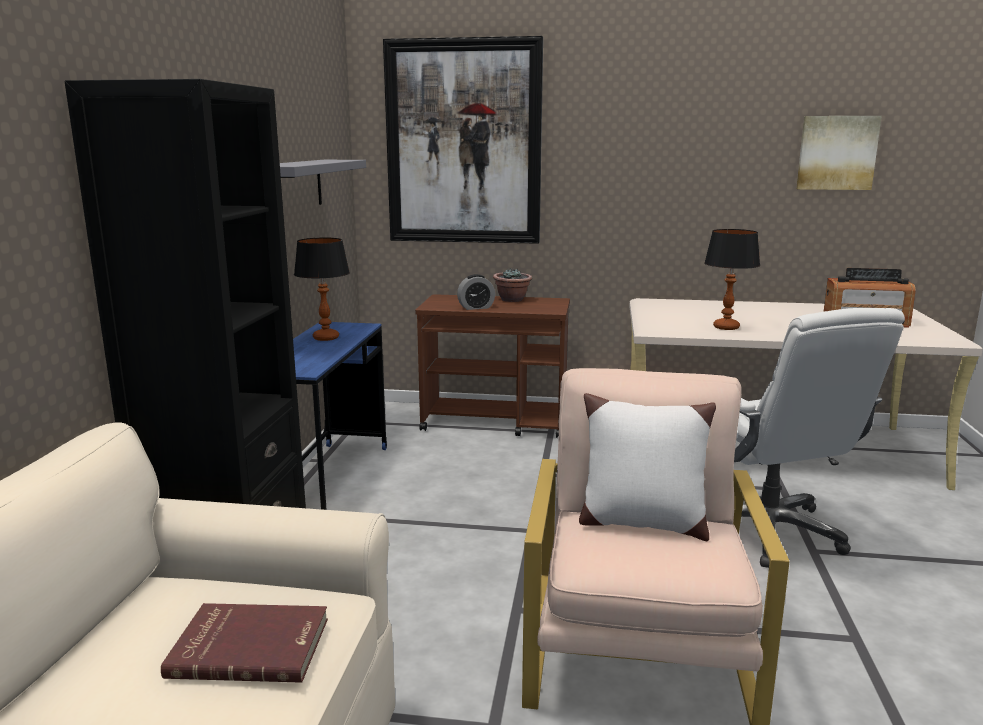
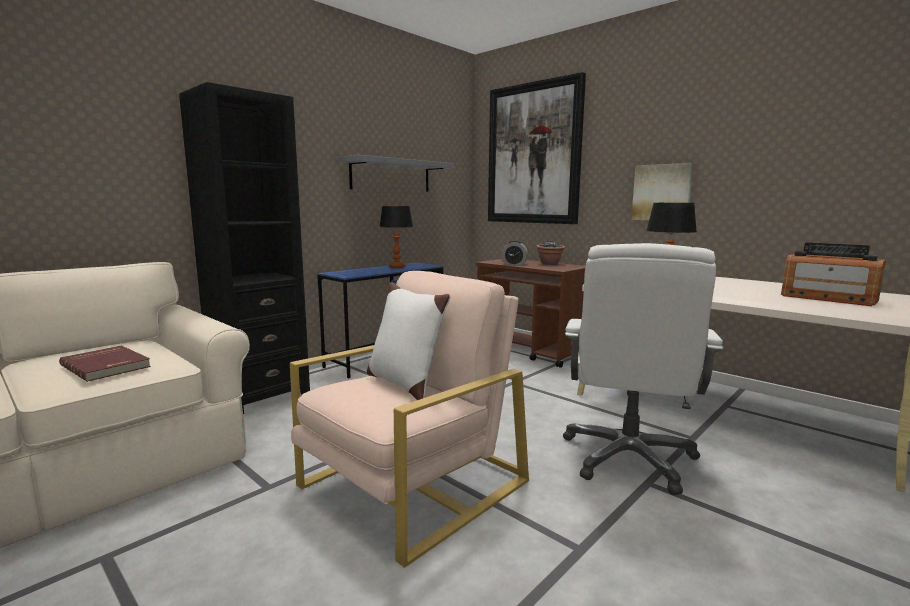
camera: 35 degrees right, 5 degrees down
picture [796,116,882,190] -> picture moved to [631,163,693,220]

